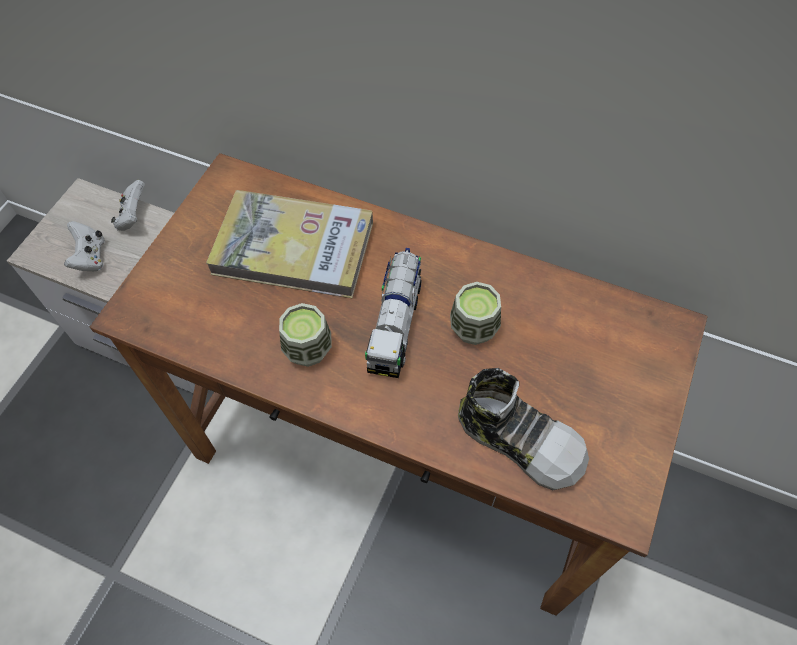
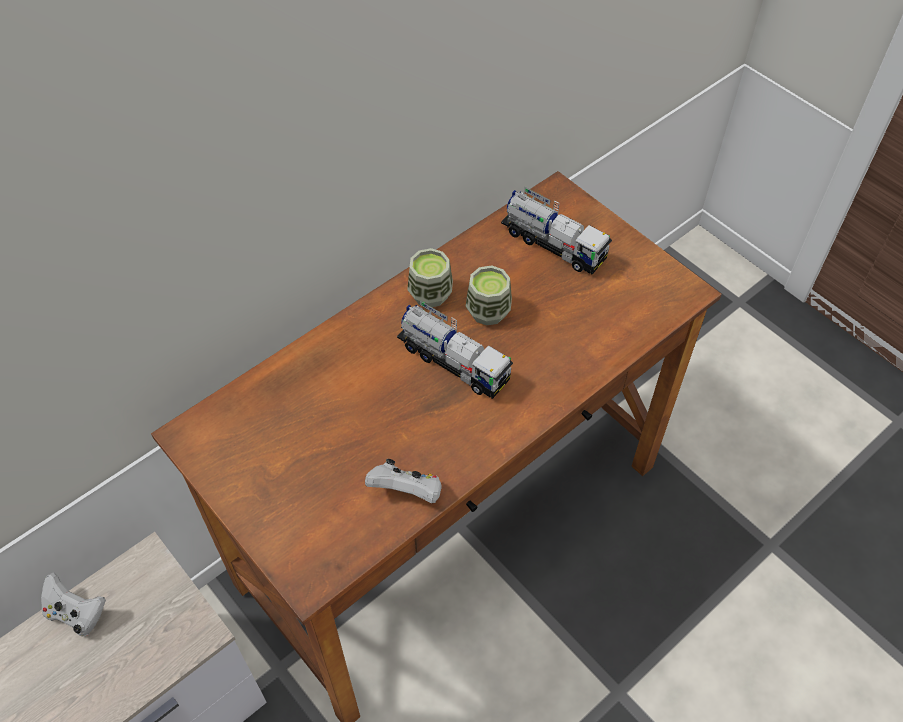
camera: 65 degrees left, 5 degrees down
white game controller [64,221,105,271] -> white game controller moved to [365,459,441,503]
book [206,190,373,298] -> none
cup [279,303,332,367] -> cup moved to [407,248,453,307]
shoe [458,368,589,490] -> none
none -> toy truck [501,187,612,274]

